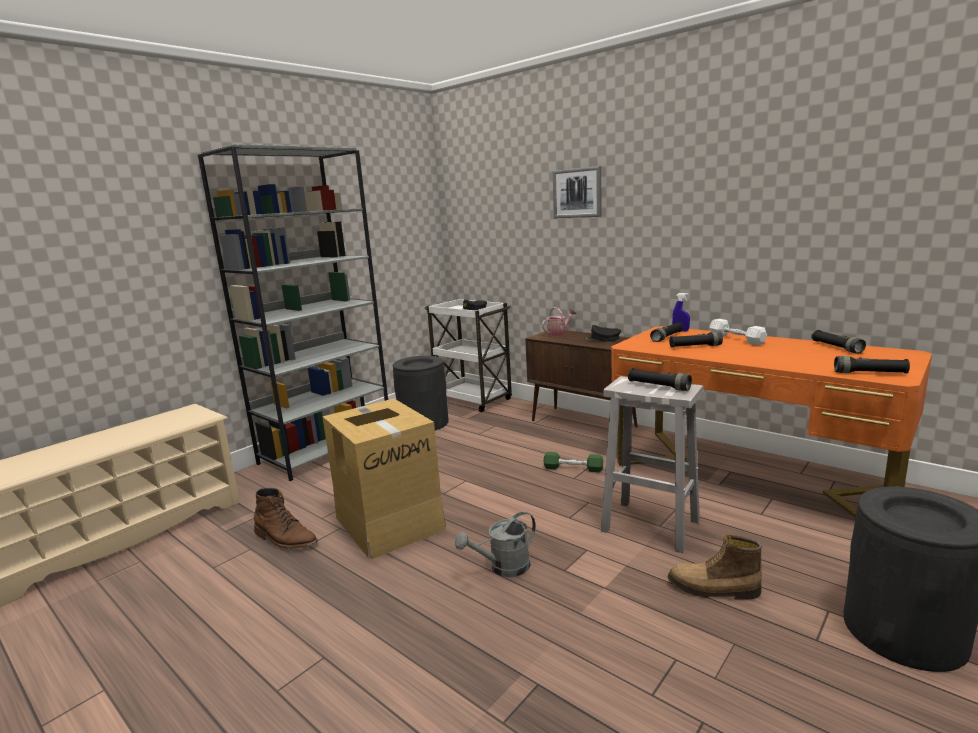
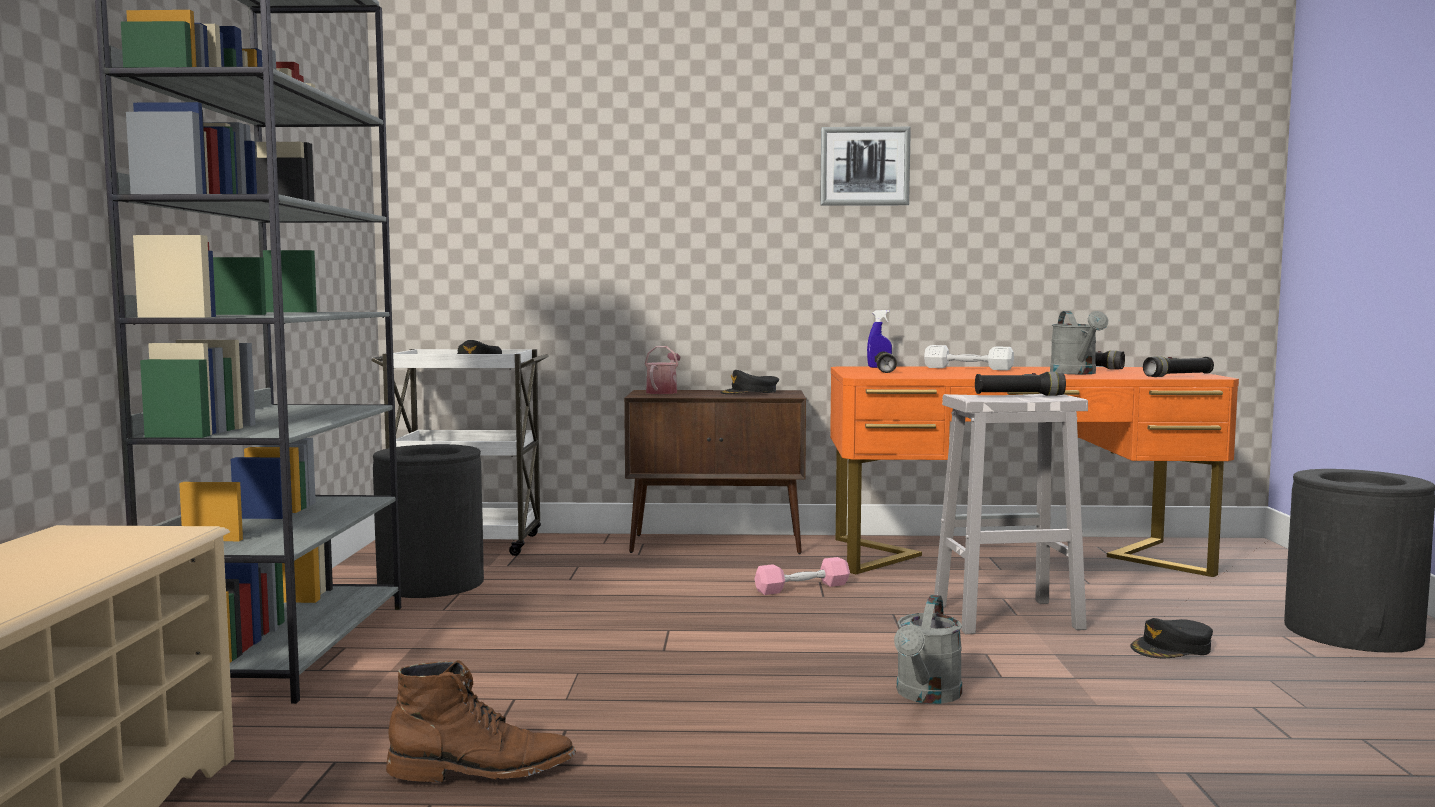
camera: 40 degrees left, 10 degrees down
cardboard box [322,399,446,559] -> none
green dumbbell [544,452,603,472] -> pink dumbbell [755,557,850,595]
picture [553,166,602,218] -> picture moved to [820,127,911,206]
boot [668,535,762,599] -> black cap [1130,618,1213,658]
black flashlight [669,332,723,348] -> none
none -> grey watering can [1050,311,1108,374]

